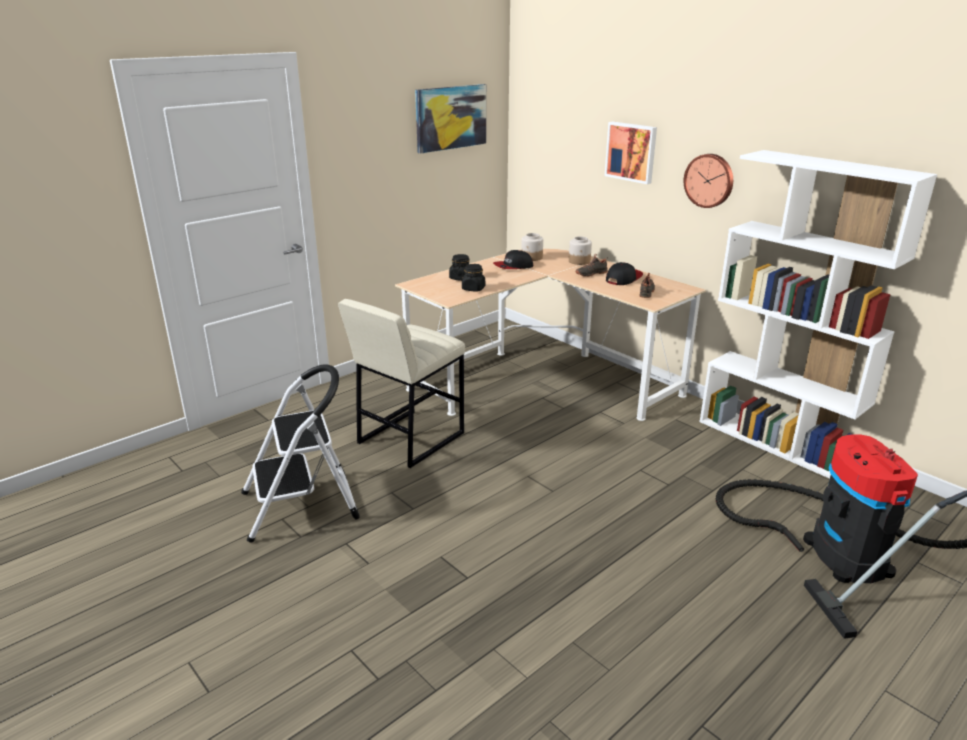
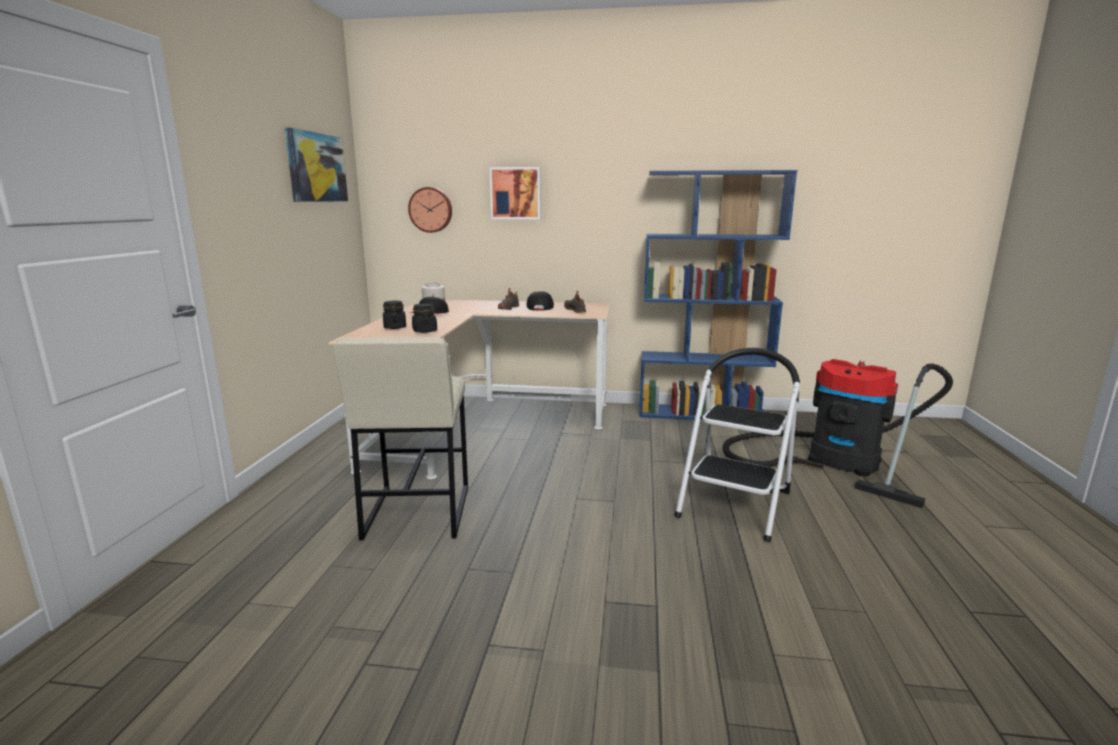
camera: 40 degrees left, 10 degrees down
step ladder [241,364,360,542] -> step ladder moved to [674,348,800,542]
jar [569,236,592,265] -> none
wall clock [684,154,733,208] -> wall clock moved to [408,187,452,233]
white bookcase [699,150,937,479] -> blue bookcase [639,170,797,420]

